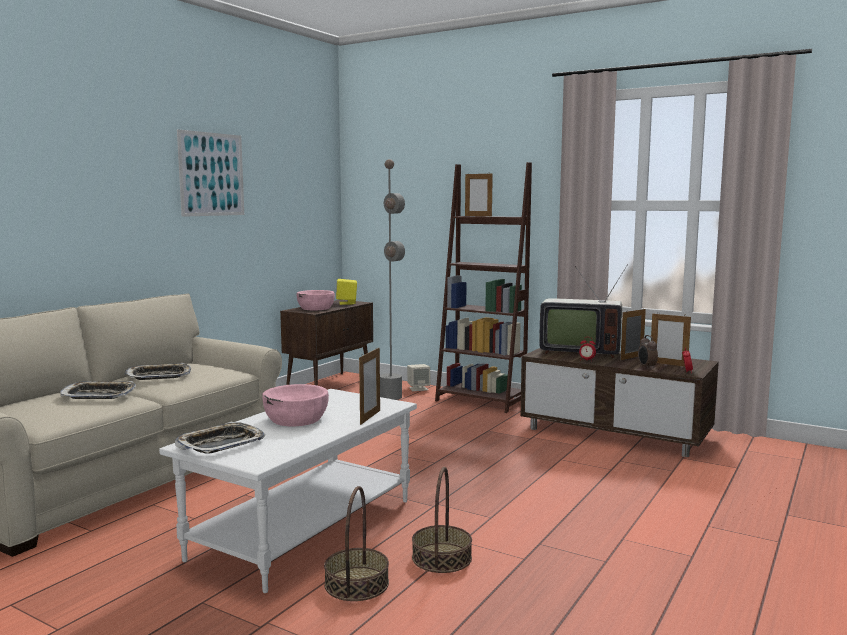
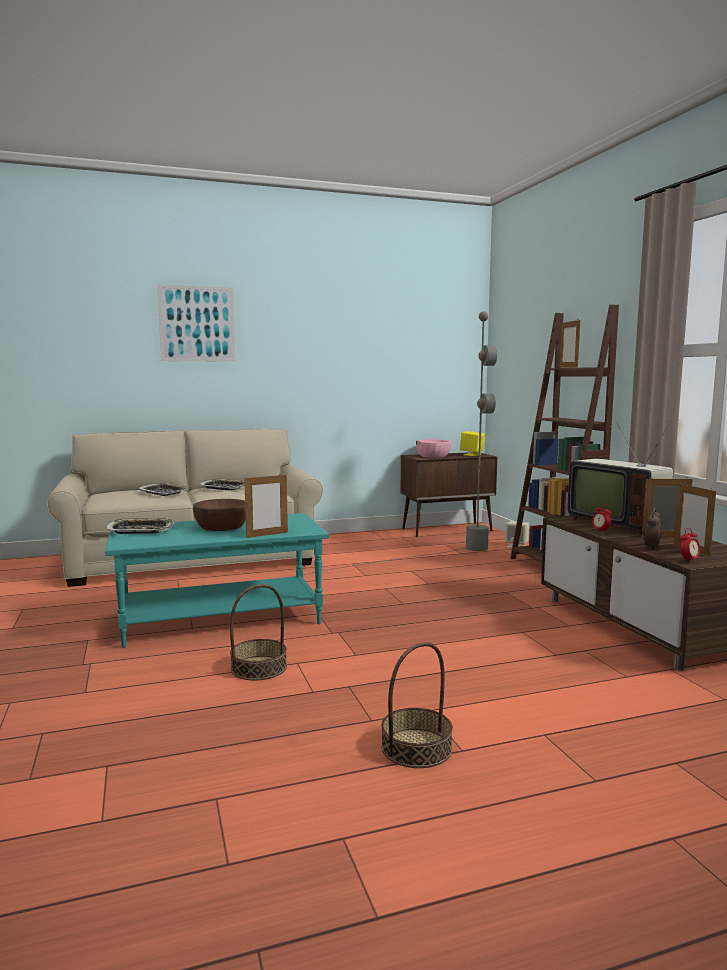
camera: 40 degrees right, 0 degrees up
white coffee table [159,389,417,593] -> turquoise coffee table [105,513,329,648]
picture [177,129,244,217] -> picture moved to [157,285,236,362]
pink bowl [262,384,329,426] -> brown bowl [193,499,246,531]
basket [324,486,389,601] -> basket moved to [381,642,453,768]

